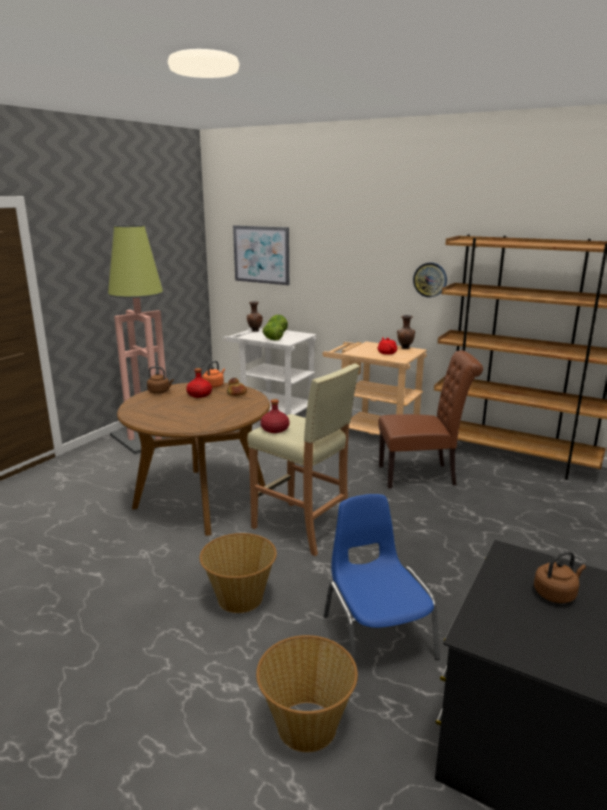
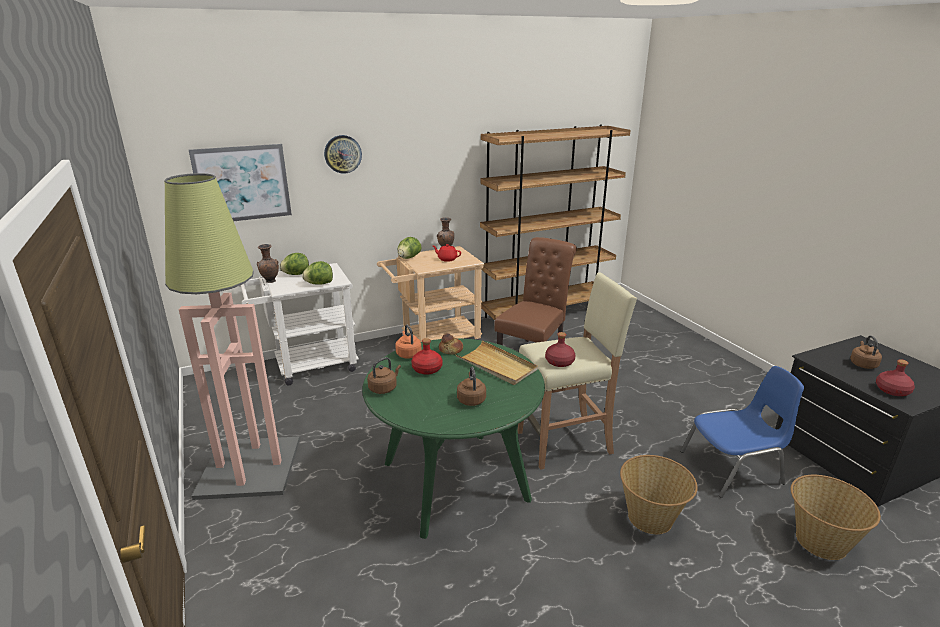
camera: 55 degrees left, 5 degrees up
brown dining table [117,383,270,536] -> green dining table [362,338,545,539]
blue chair [324,494,440,680] -> blue chair turned 150 degrees clockwise [680,366,804,498]
wall clock [413,263,447,298] -> wall clock moved to [324,135,362,174]
none -> lettuce [398,237,422,259]
none -> beige tray [456,341,538,385]
none -> brown kettle [457,366,486,406]
none -> red bottle [876,359,915,396]

